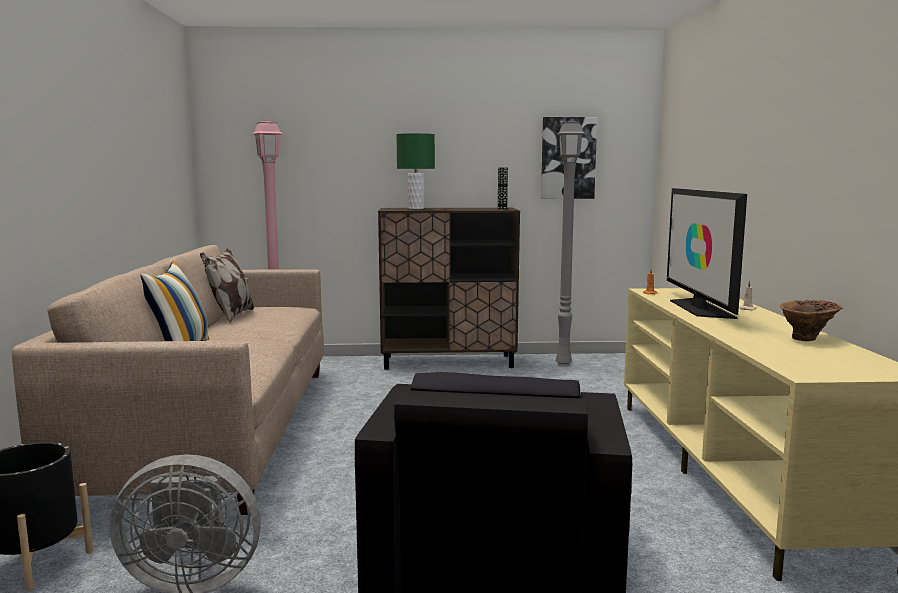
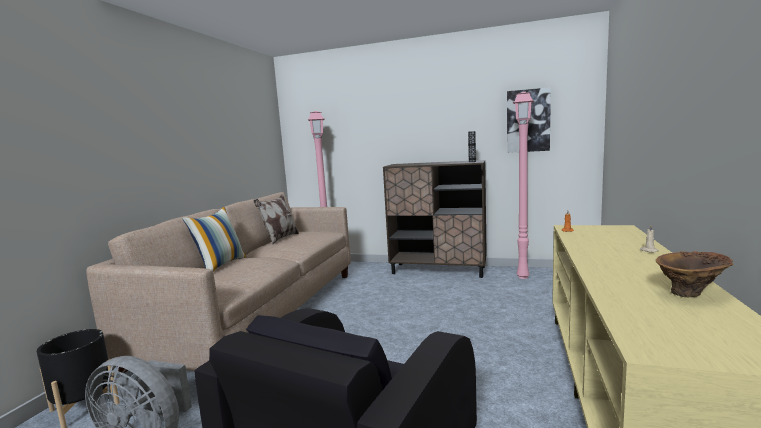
camera: 20 degrees right, 0 degrees up
green table lamp [396,133,435,209] -> none
grey floor lamp [555,120,585,367] -> pink floor lamp [513,92,534,279]
television [667,188,747,319] -> none

